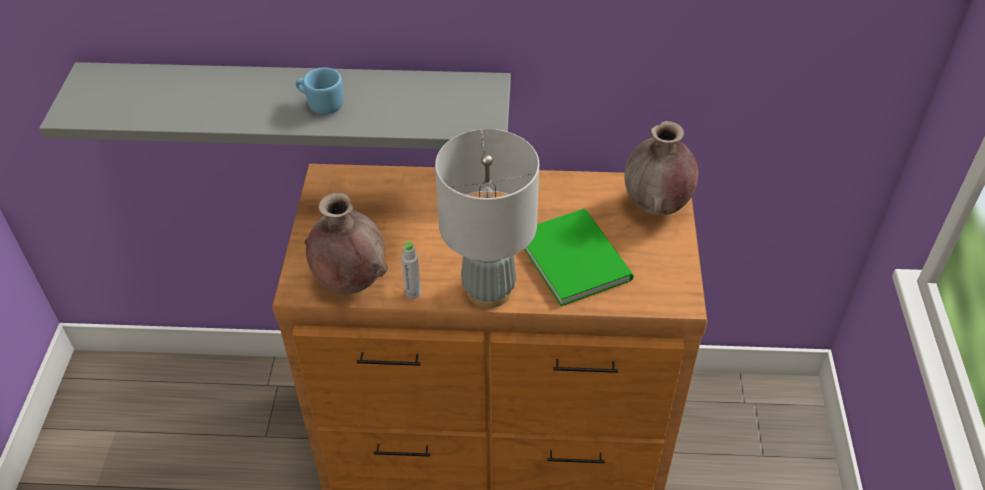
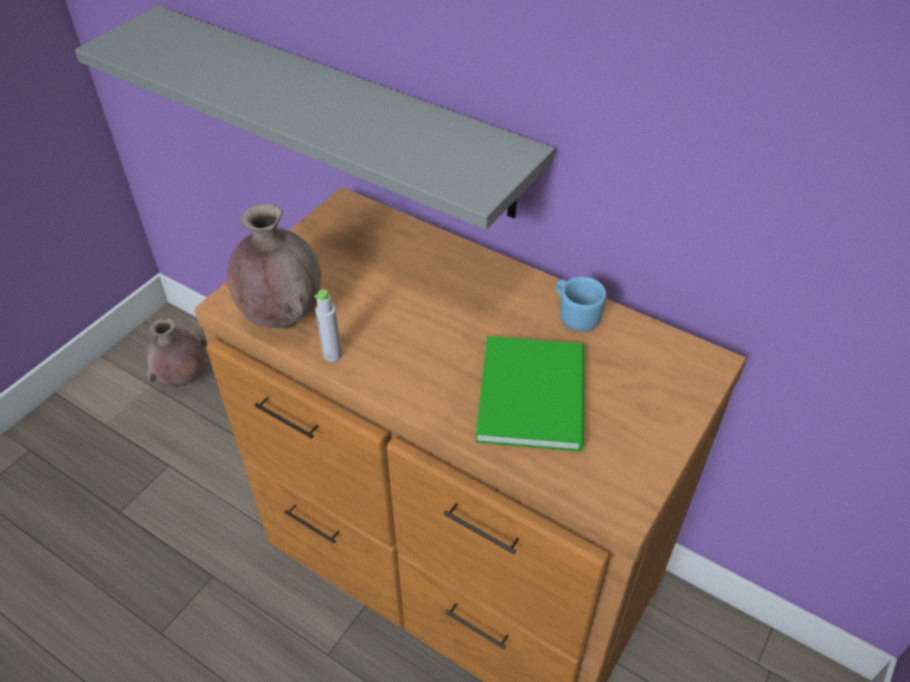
camera: 30 degrees right, 0 degrees up
blue mug [296,68,343,115] -> blue mug moved to [556,277,606,331]
grey table lamp [435,129,539,308] -> none
brown vase [624,121,698,215] -> brown vase moved to [146,319,206,387]

